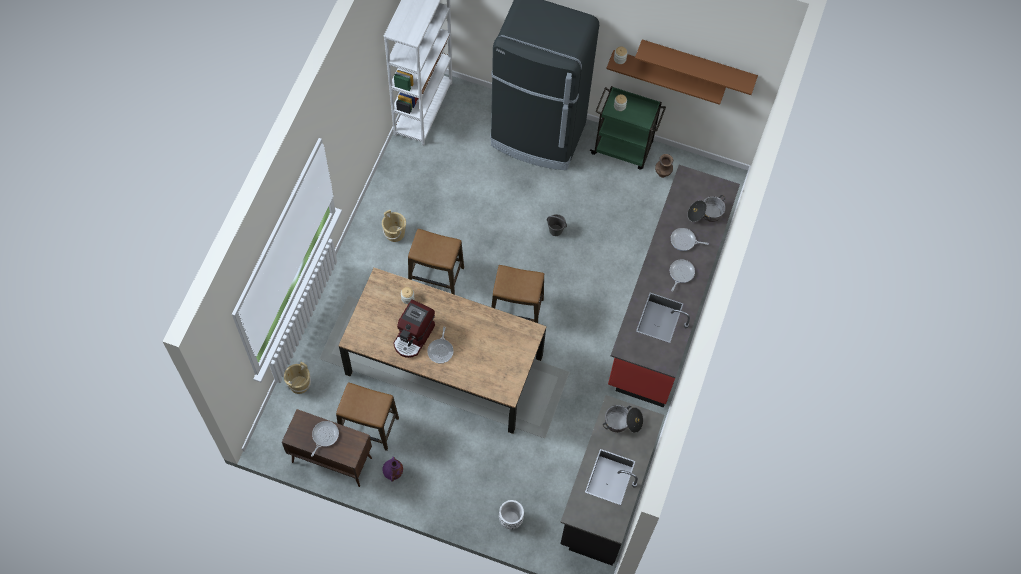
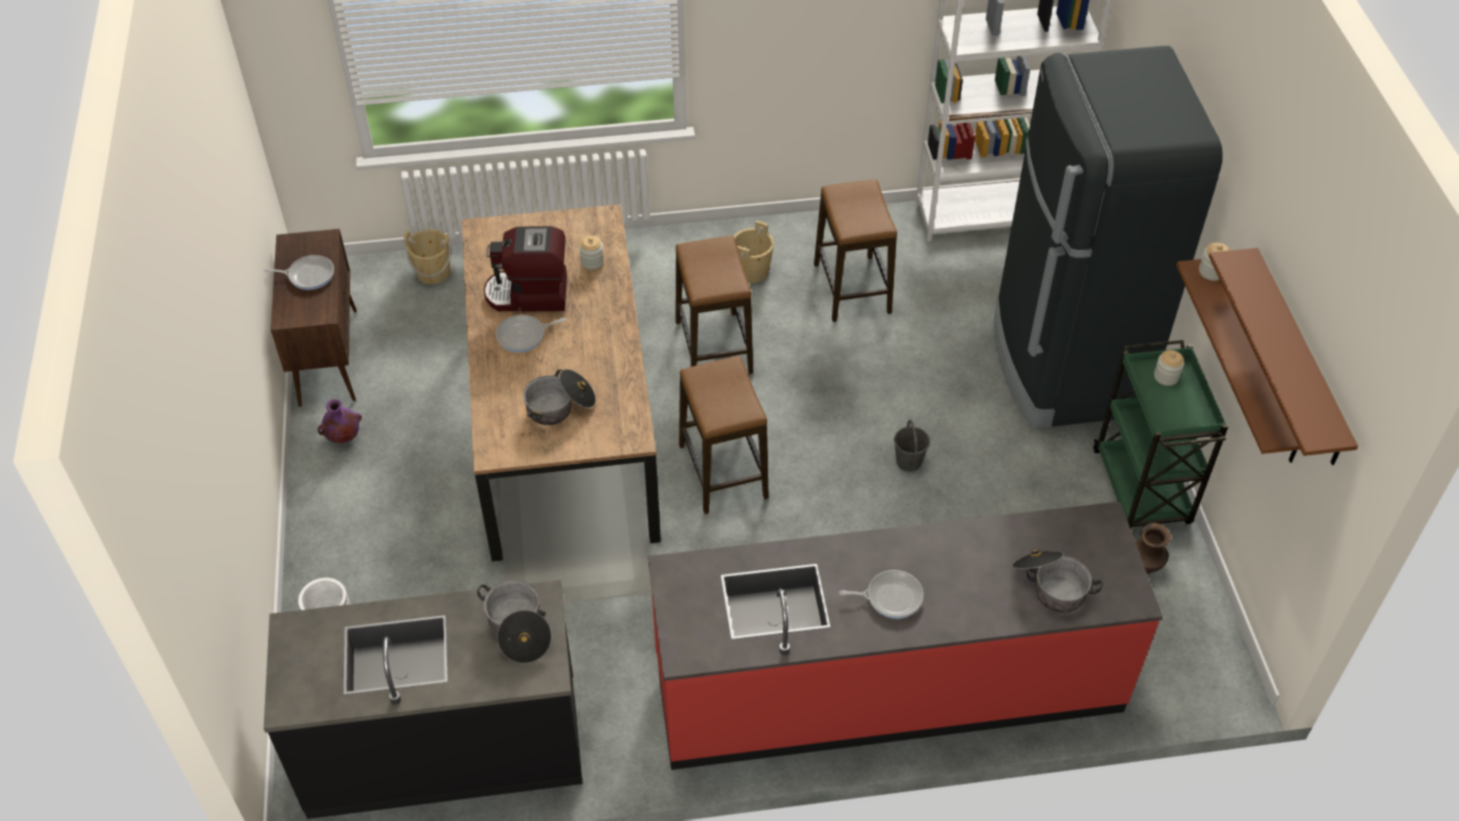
camera: 65 degrees right, 15 degrees down
stool [336,383,399,451] -> stool moved to [814,179,897,322]
frying pan [671,228,709,251] -> none
none -> cooking pot [523,369,596,425]

